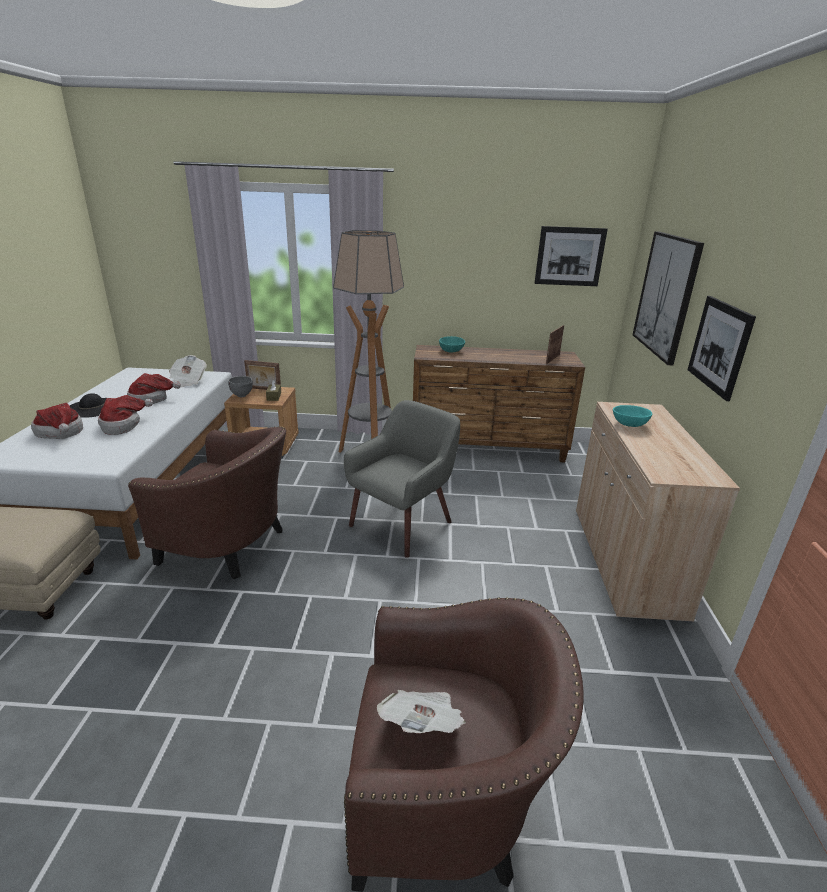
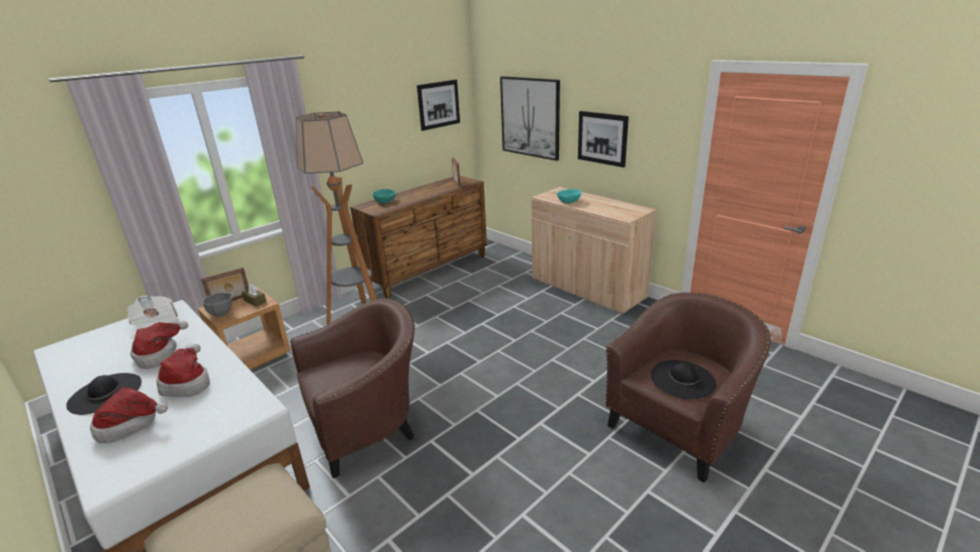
camera: 45 degrees left, 0 degrees up
grey armchair [344,400,460,558] -> none
newspaper [377,690,466,733] -> black hat [651,360,716,399]

